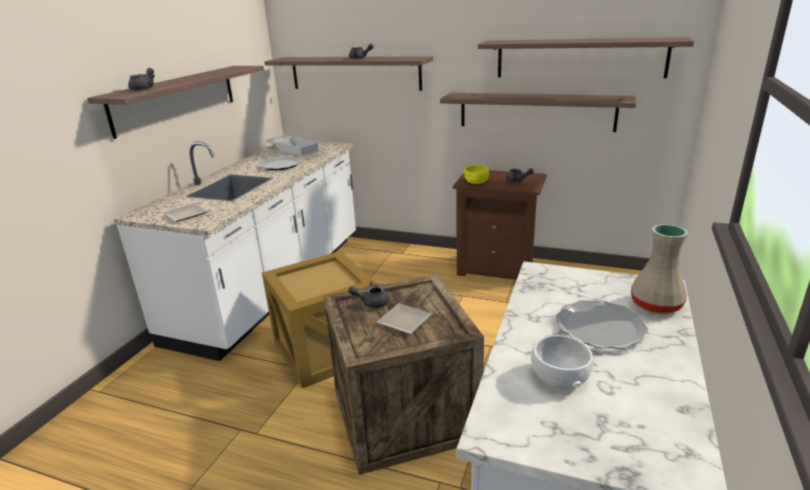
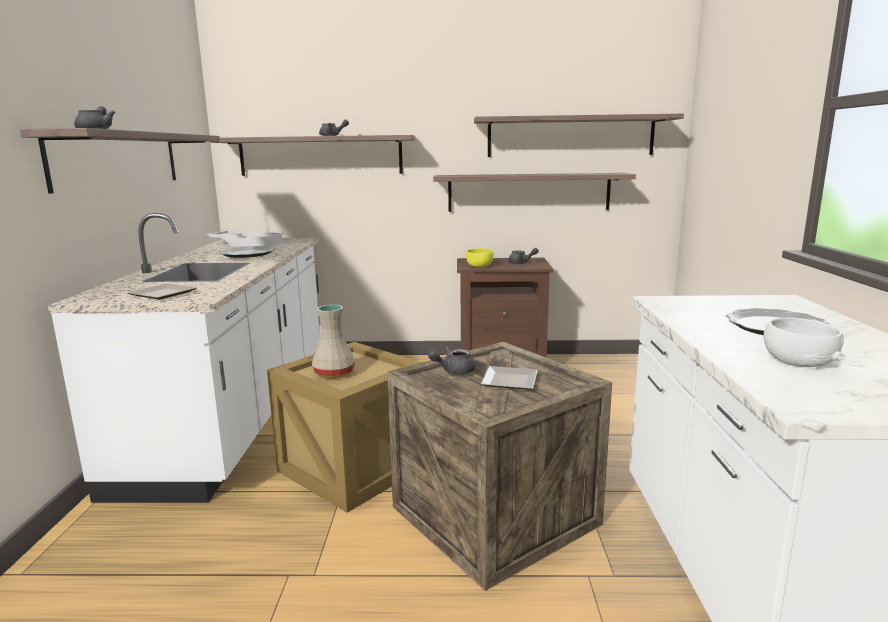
camera: 20 degrees left, 10 degrees down
beige vase [631,224,688,314] -> beige vase moved to [312,305,355,379]

